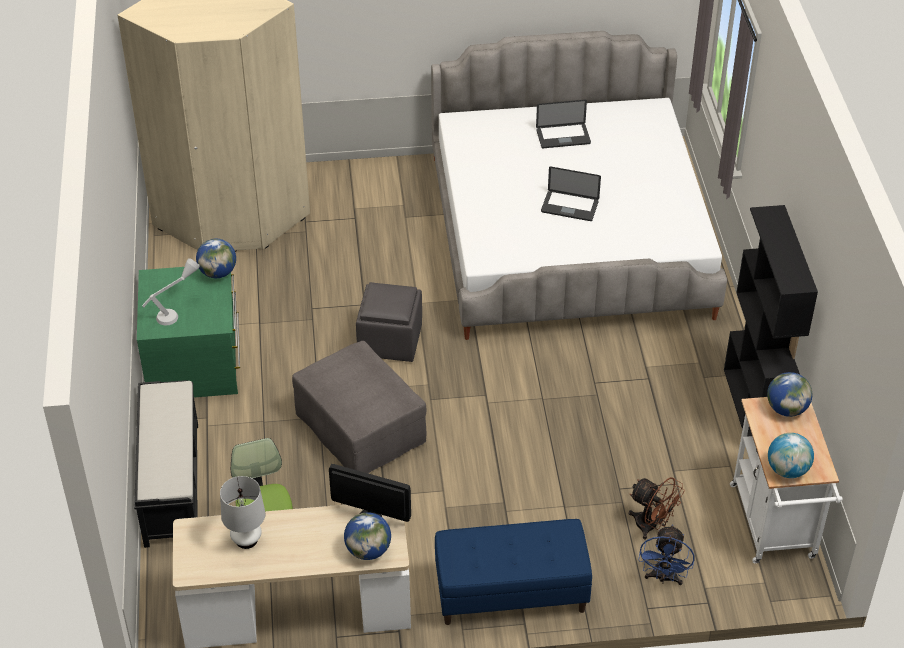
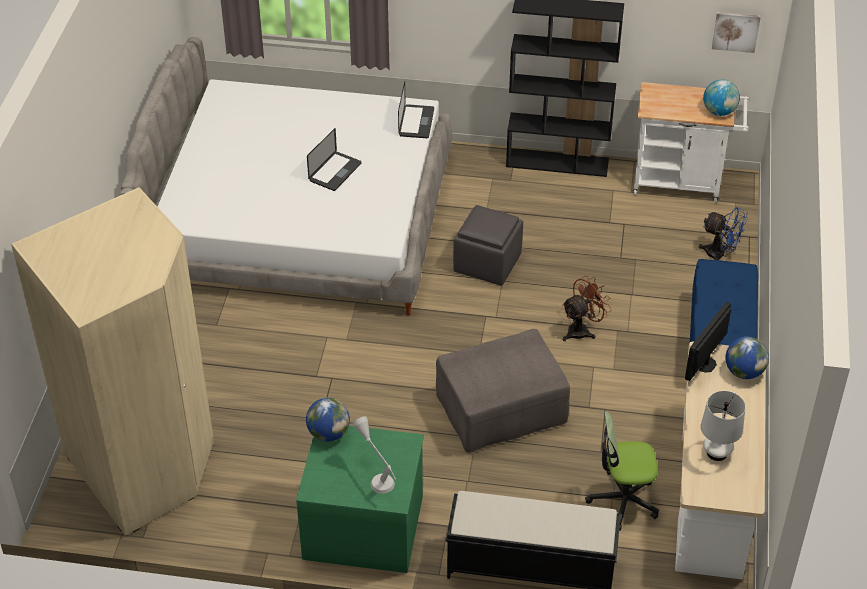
camera: 75 degrees left, 0 degrees up
grey ottoman [356,282,422,362] -> grey ottoman moved to [453,205,523,286]
laptop [536,100,591,148] -> laptop moved to [398,82,434,138]
brown fan [629,477,685,540] -> brown fan moved to [562,276,612,341]
globe [767,372,812,417] -> none
none -> picture [712,12,761,53]

